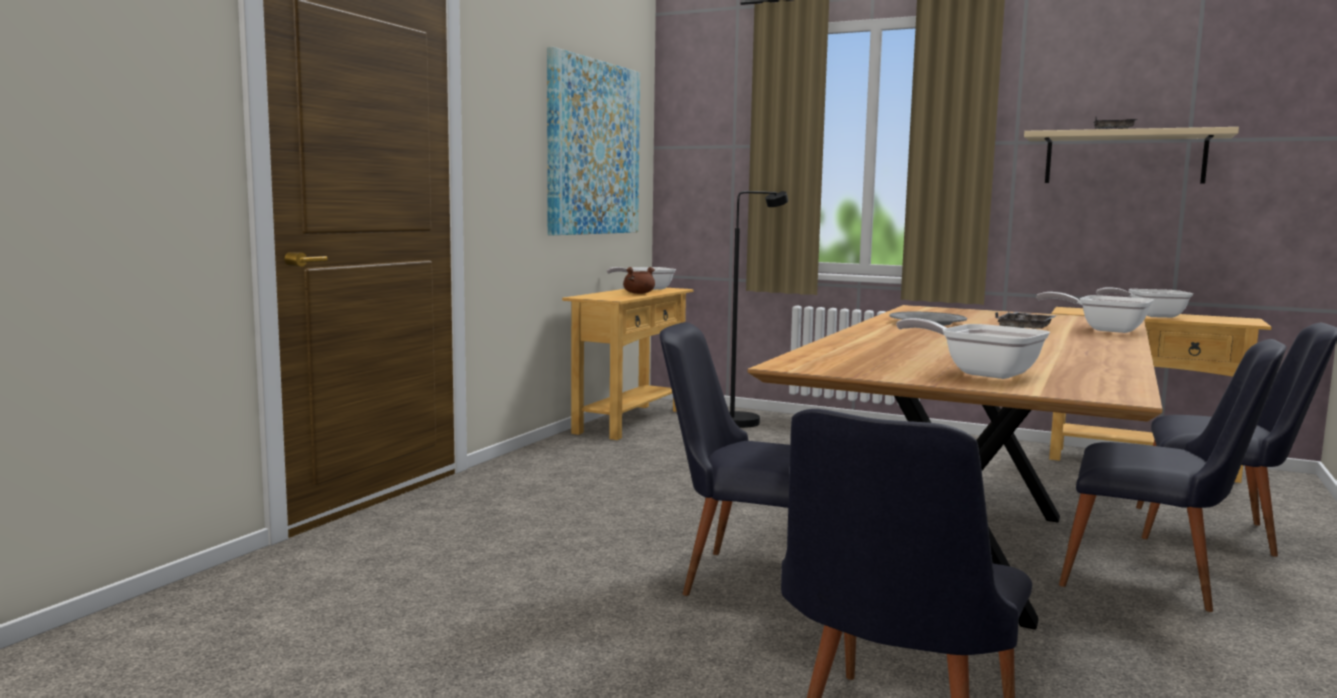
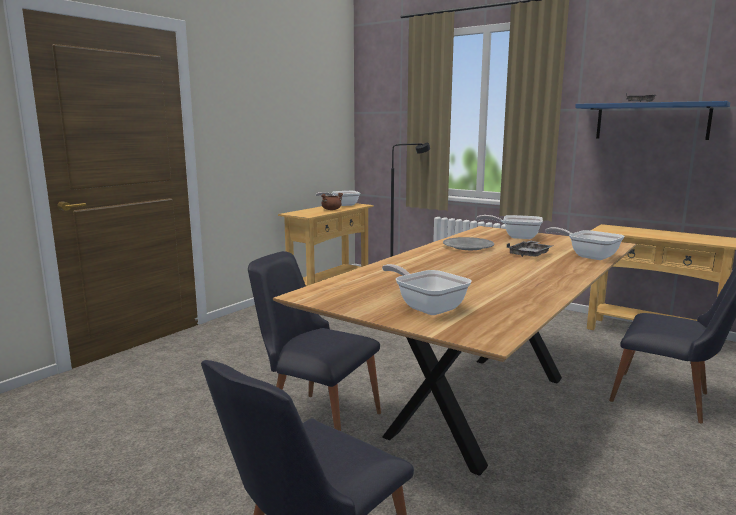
camera: 10 degrees right, 5 degrees up
picture [547,47,640,235] -> none
beige shelf [1024,127,1239,184] -> blue shelf [575,101,730,140]
black chair [1059,339,1287,612] -> none
frying pan [1096,287,1193,318] -> frying pan moved to [476,215,543,239]

